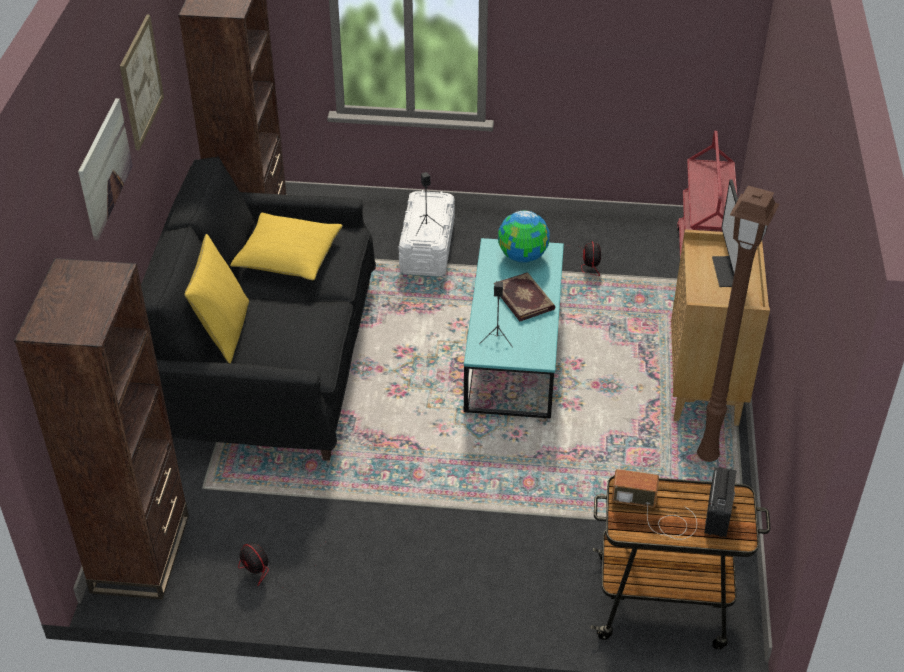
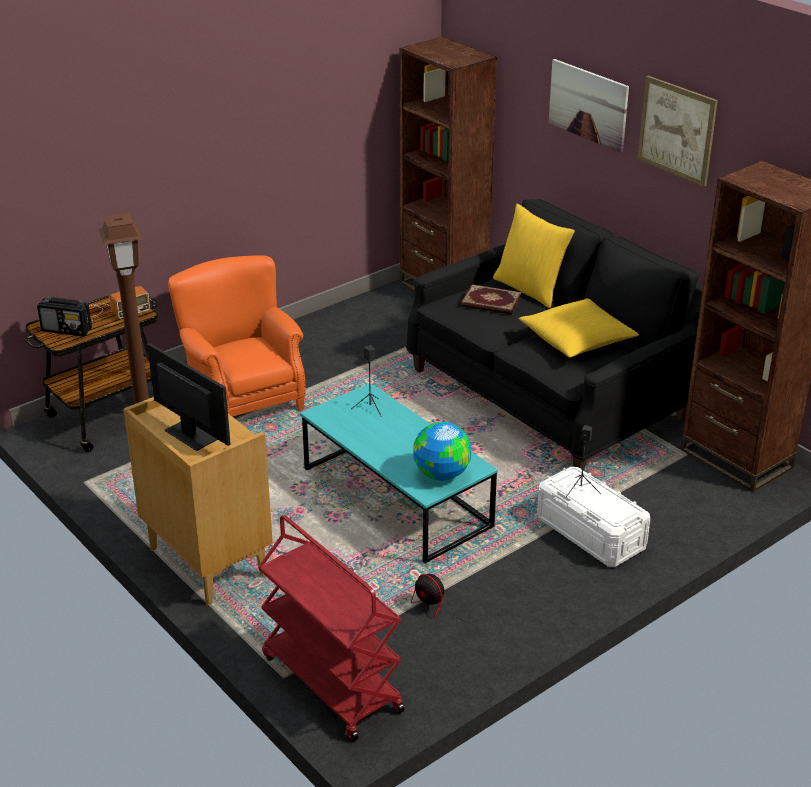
camera: 135 degrees right, 10 degrees down
fan [238,543,324,592] -> none
book [494,272,555,321] -> book moved to [461,284,522,315]
radio [704,467,737,537] -> radio turned 45 degrees counterclockwise [37,297,92,336]
none -> orange armchair [168,255,306,417]

